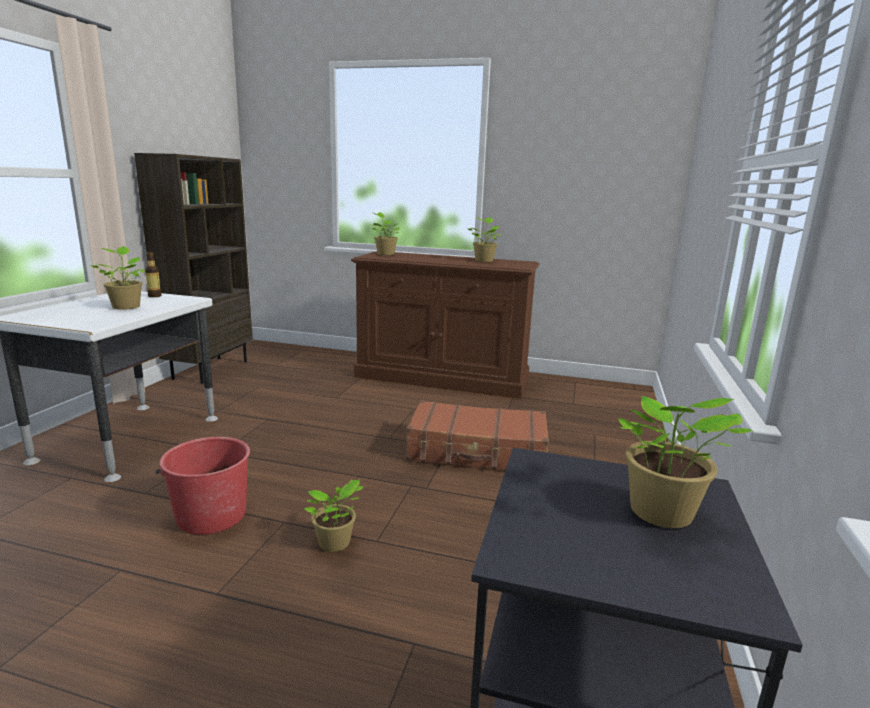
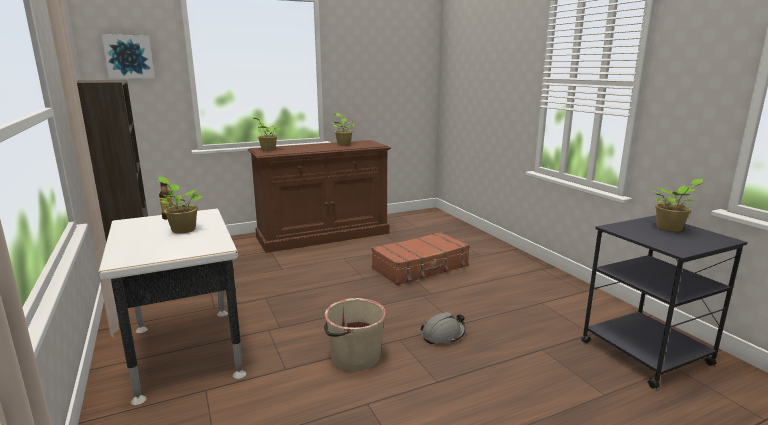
camera: 40 degrees left, 0 degrees up
red bucket [156,437,250,535] -> beige bucket [324,298,386,371]
potted plant [304,479,364,552] -> grey hard hat [421,312,466,344]
none -> picture [102,34,155,79]

